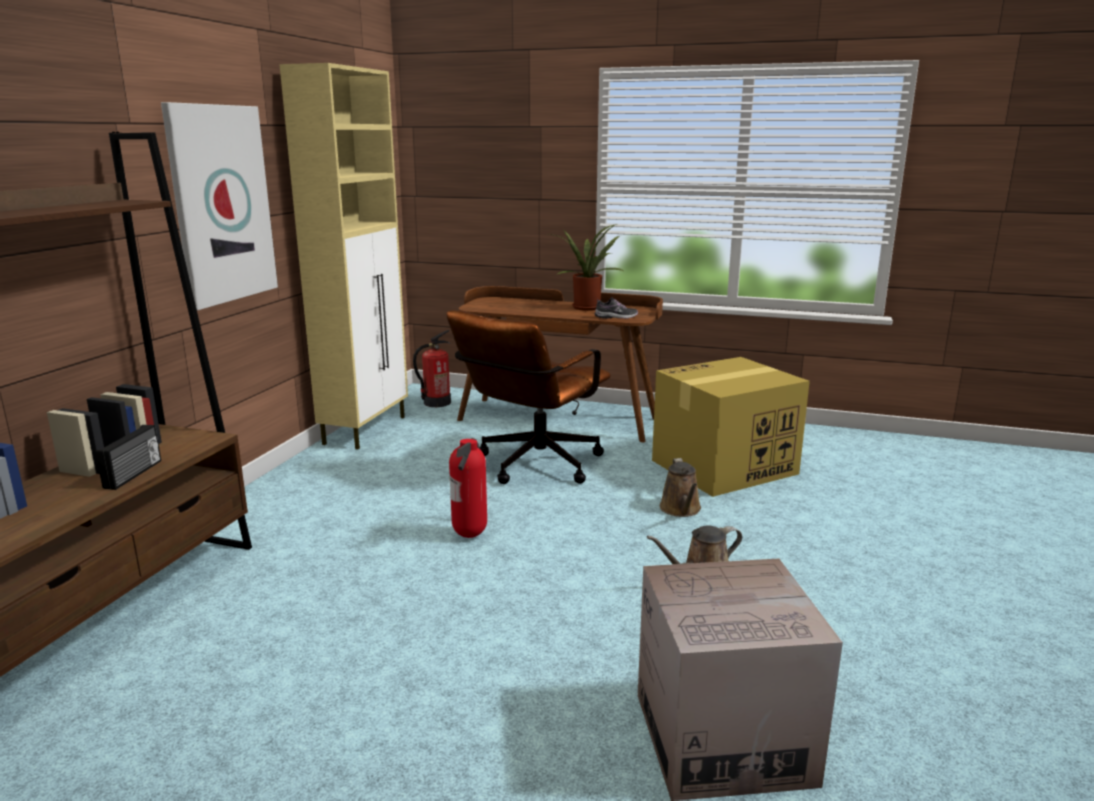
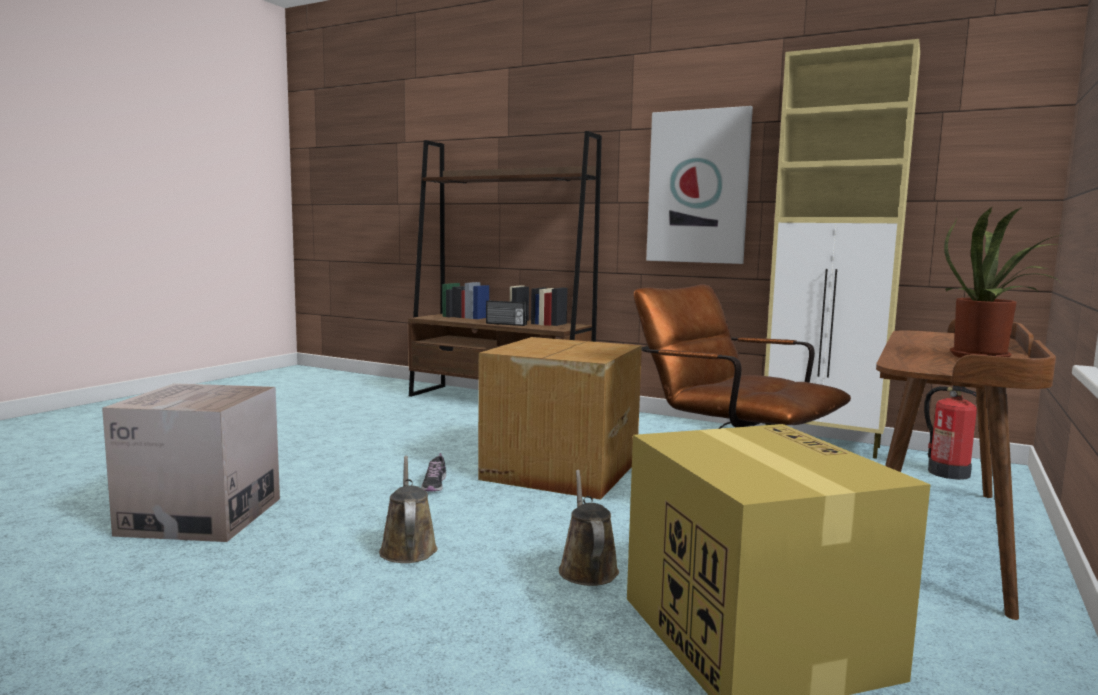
camera: 100 degrees right, 10 degrees down
fire extinguisher [449,438,487,538] -> cardboard box [478,337,642,500]
shoe [595,297,638,319] -> shoe moved to [421,453,446,492]
brown watering can [660,458,701,517] -> brown watering can turned 75 degrees clockwise [559,470,619,586]

